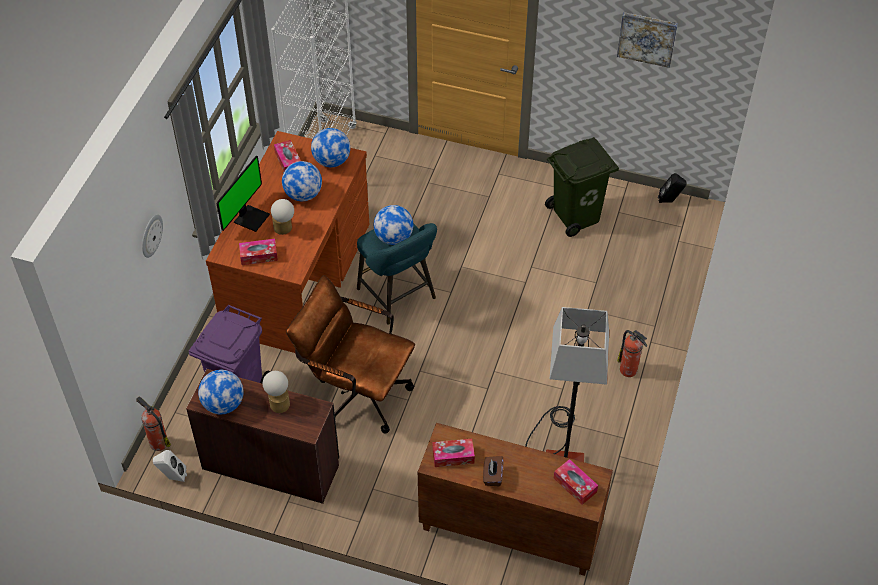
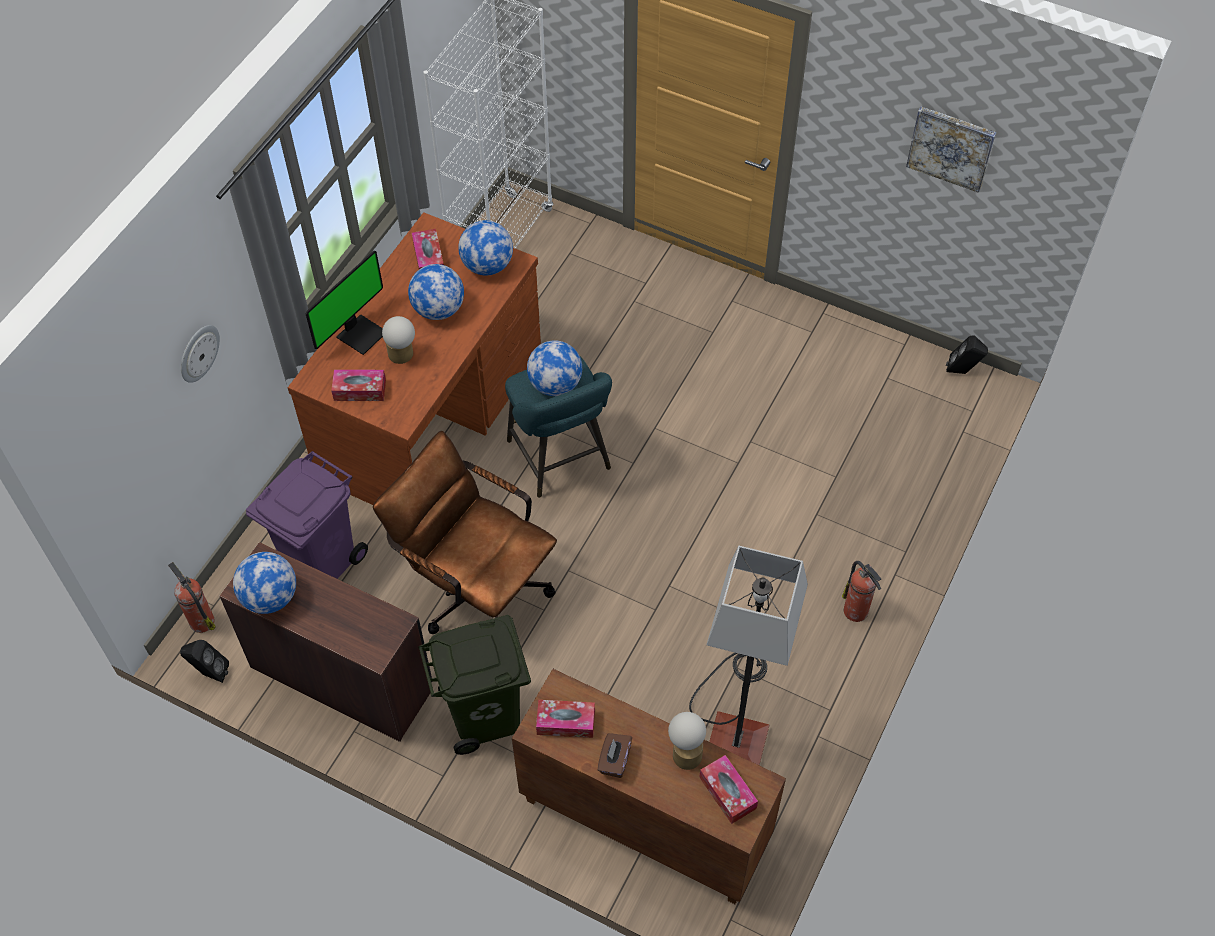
camera: 10 degrees right, 5 degrees up
white speaker [153,450,187,482] -> black speaker [180,640,229,683]
table lamp [263,371,290,413] -> table lamp moved to [668,712,706,770]
green trash can [545,137,619,237] -> green trash can moved to [418,615,531,755]

